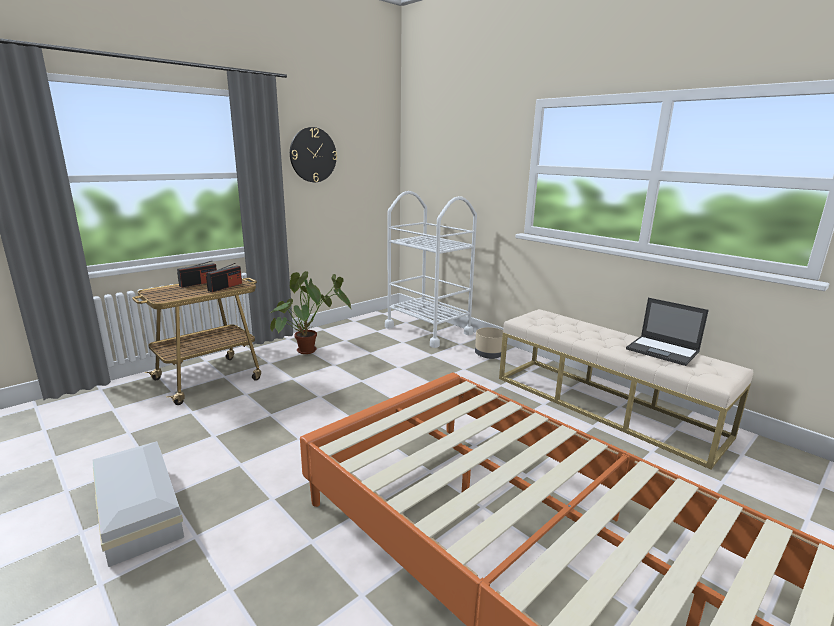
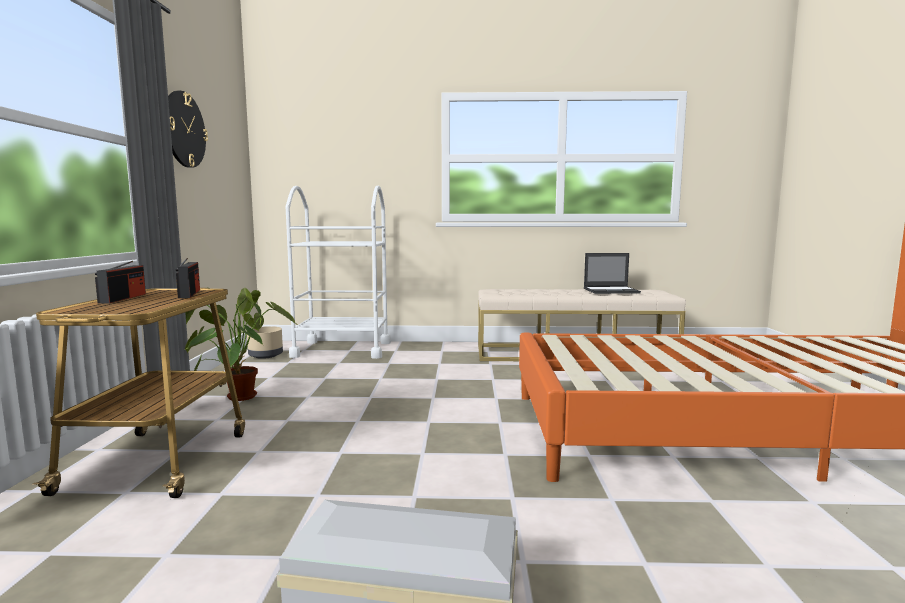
camera: 45 degrees left, 10 degrees down
beige planter [475,327,503,359] -> beige planter moved to [247,326,283,359]

